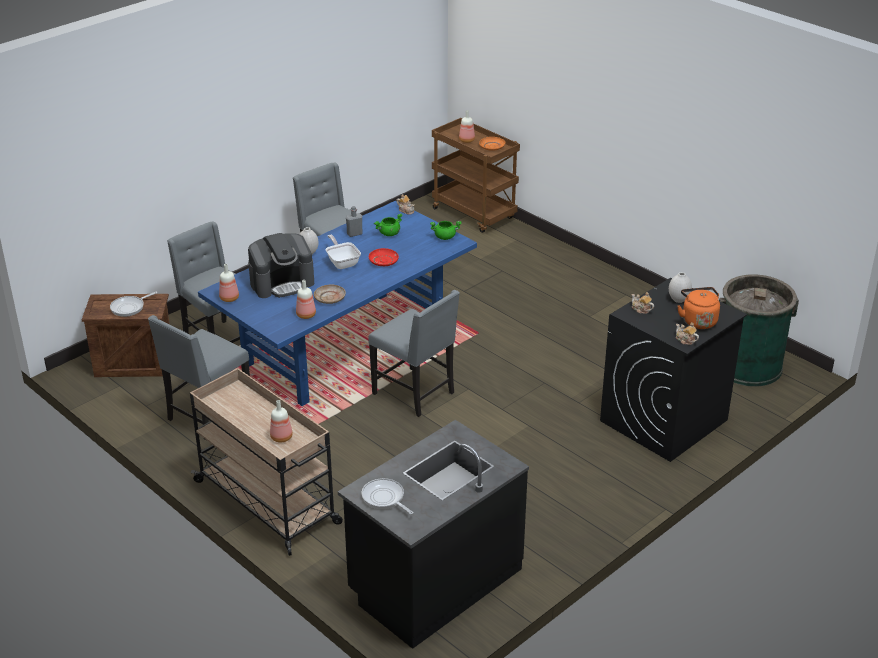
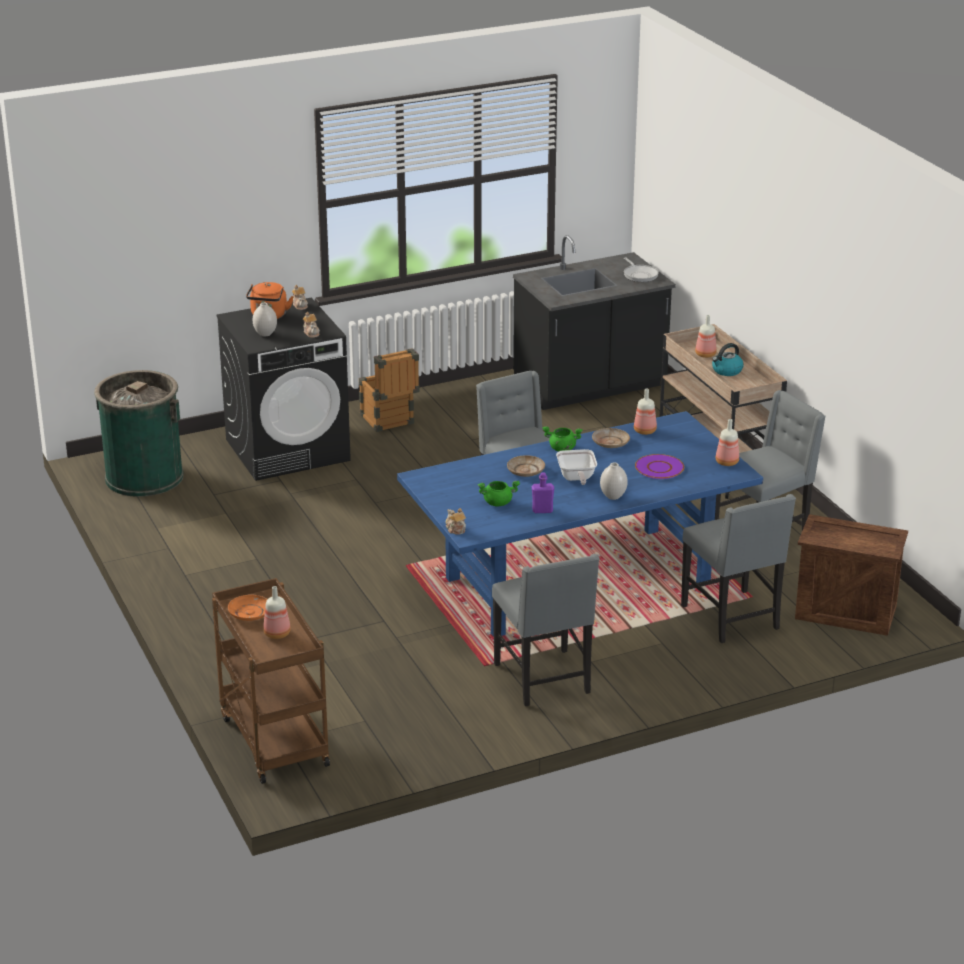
camera: 160 degrees left, 5 degrees down
frying pan [110,292,157,317] -> none
coffee machine [248,233,314,298] -> purple plate [635,454,684,479]
grey bottle [346,206,363,237] -> purple bottle [532,473,554,513]
red plate [369,248,399,266] -> beige plate [507,455,545,477]
green cooking pot [430,221,462,240] -> green cooking pot moved to [542,426,583,452]
none -> crate [359,348,420,432]
none -> kettle [712,343,744,376]

